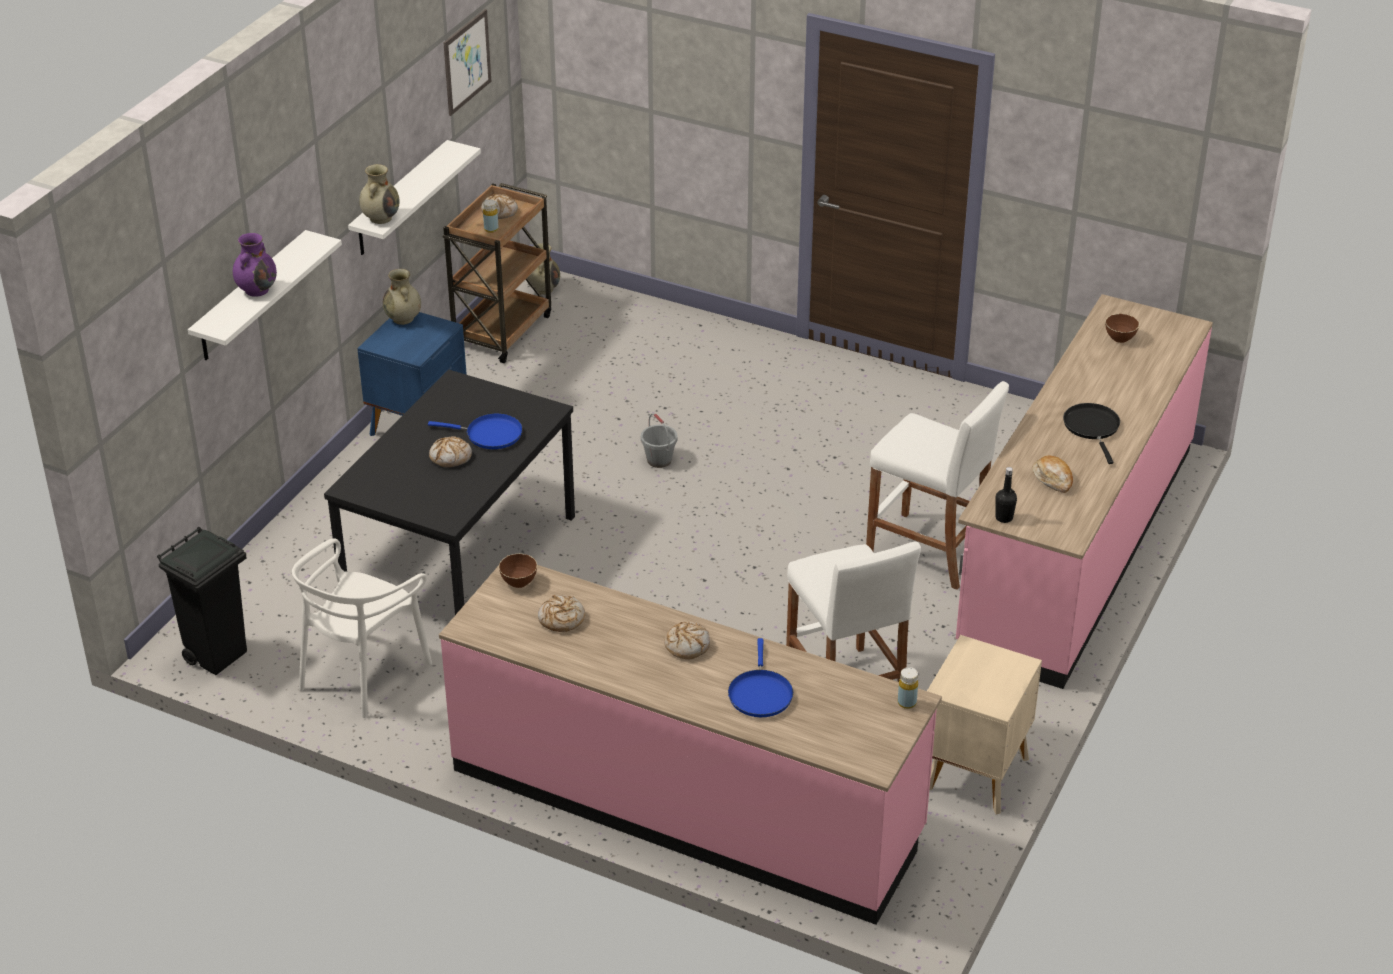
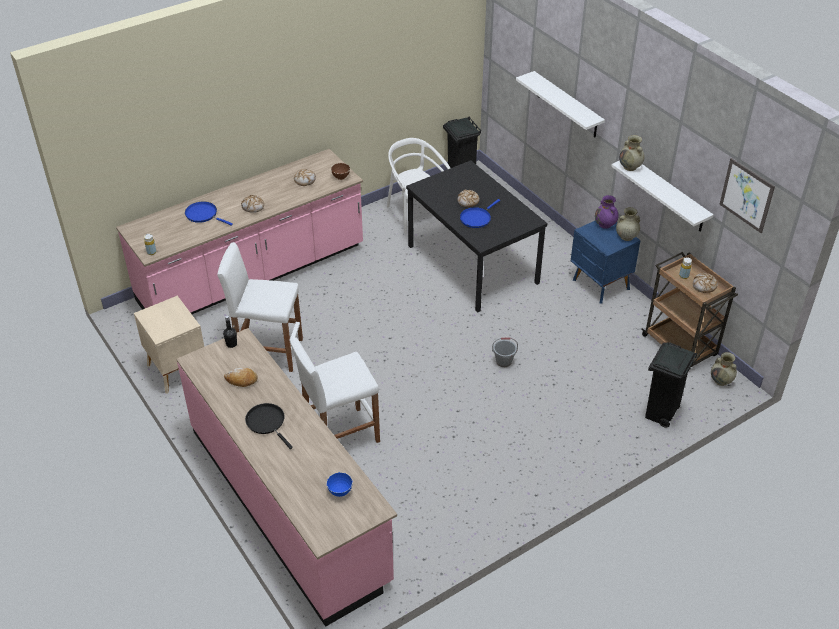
camera: 120 degrees right, 5 degrees up
purple vase [233,233,277,297] -> purple vase moved to [595,195,619,229]
black frying pan [1063,403,1120,464] -> black frying pan turned 150 degrees counterclockwise [245,403,293,449]
brown bowl [1105,314,1139,343] -> blue bowl [326,472,353,497]
none -> black trash can [645,342,698,428]

